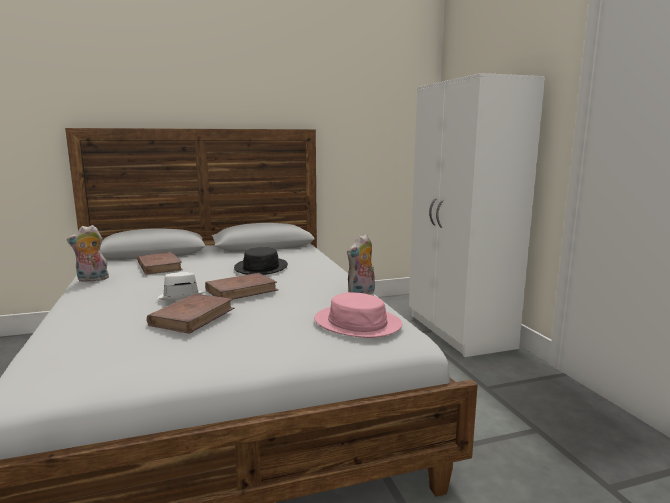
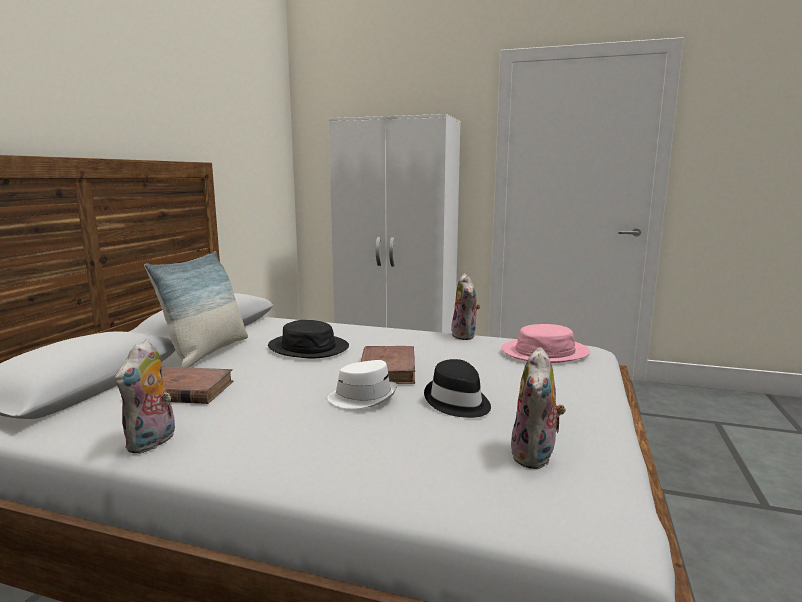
camera: 55 degrees left, 0 degrees up
brown book [147,294,234,334] -> black hat [424,359,491,418]
none -> pillow [144,251,248,368]
none -> plush toy [511,347,566,469]

